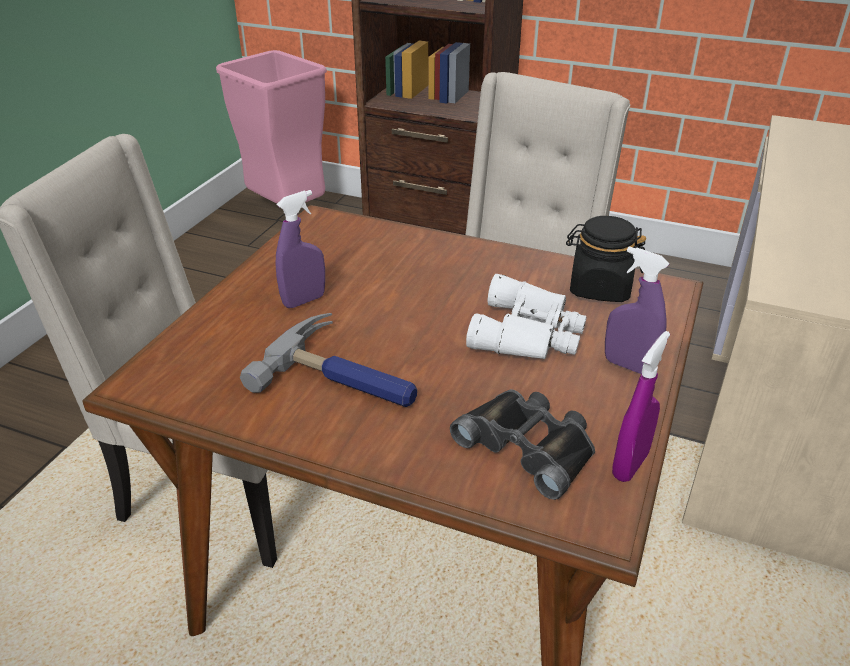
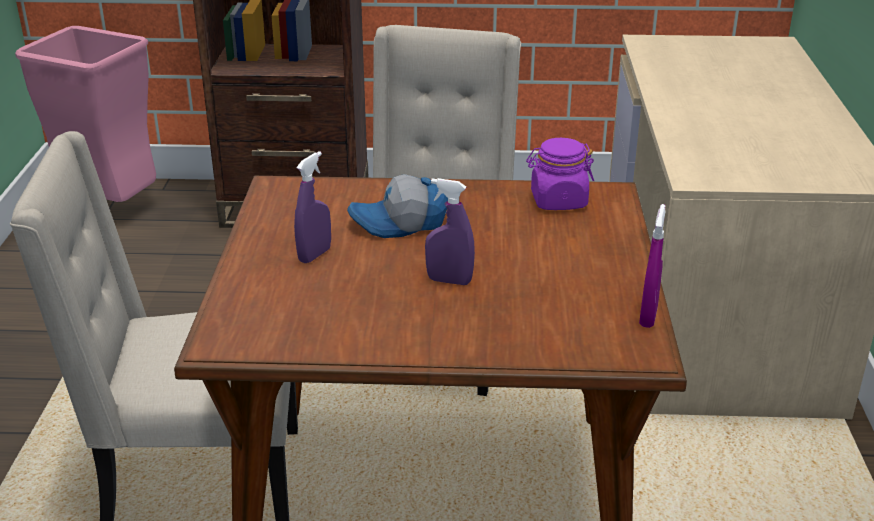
camera: 20 degrees left, 5 degrees down
hammer [240,313,417,407] -> none
black binoculars [450,389,595,500] -> none
white binoculars [466,274,587,359] -> none
black jar [566,216,646,302] -> purple jar [526,138,594,210]
purple spray bottle [605,246,670,374] -> purple spray bottle moved to [425,178,475,285]
none -> cap [347,174,448,238]

